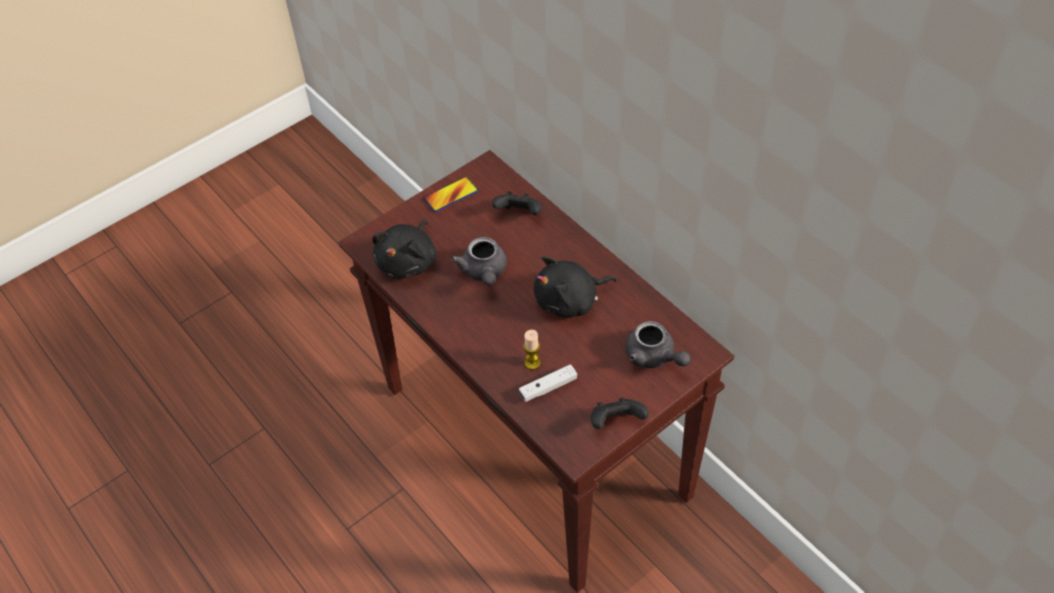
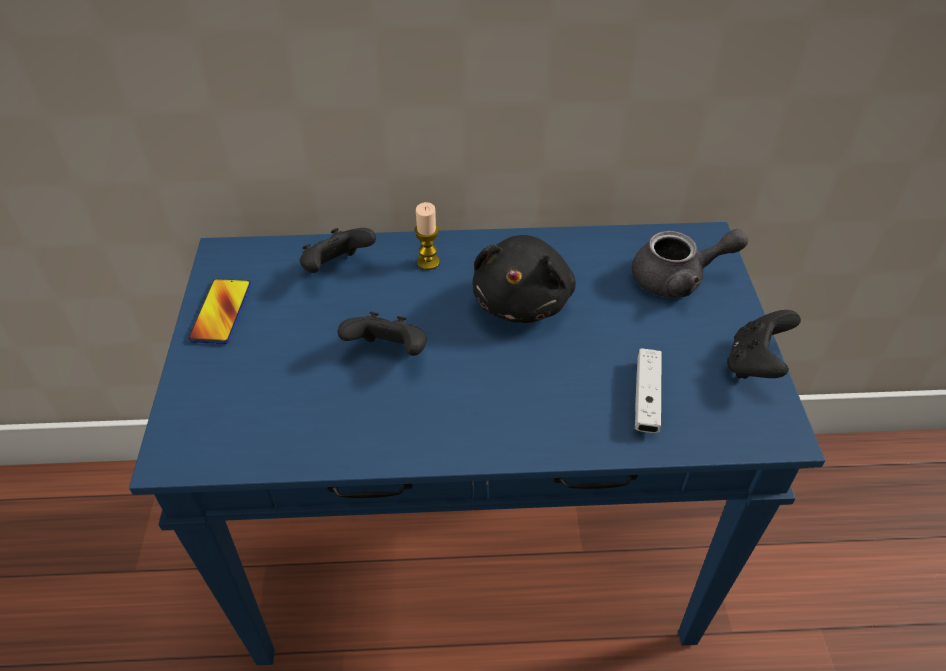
camera: 55 degrees left, 5 degrees down
brown console table [338,150,734,593] -> blue console table [129,222,825,665]
black plush toy [372,220,437,279] -> none
grey teapot [451,237,507,285] -> black game controller [337,312,426,356]
candle [523,330,541,370] -> candle moved to [414,202,440,270]

